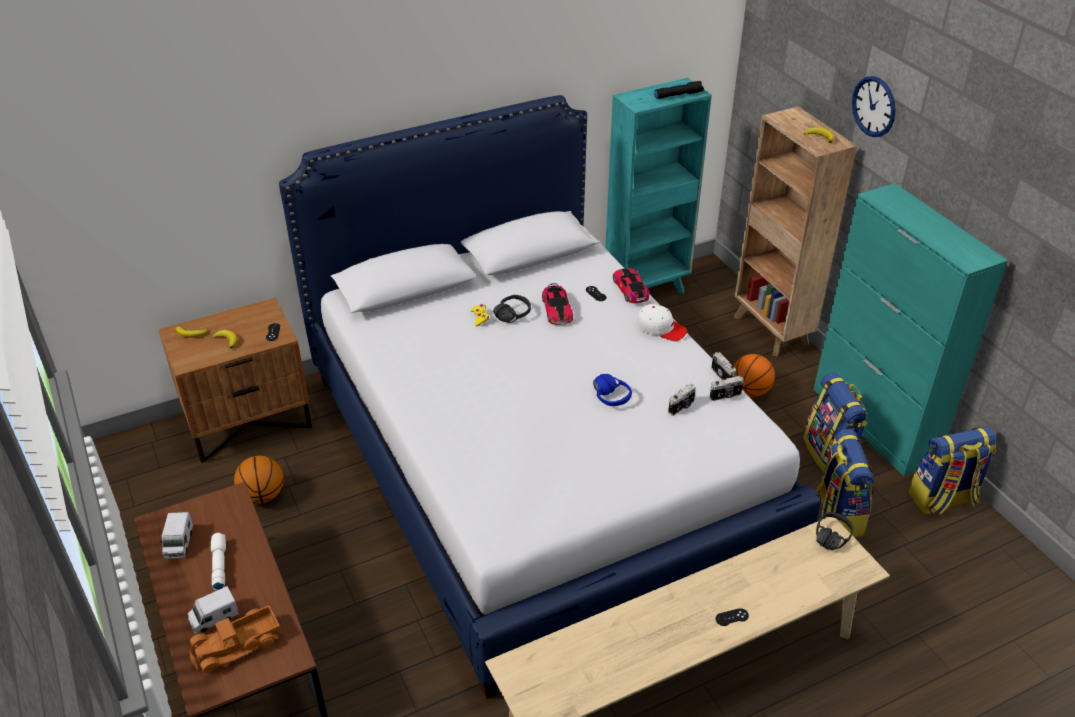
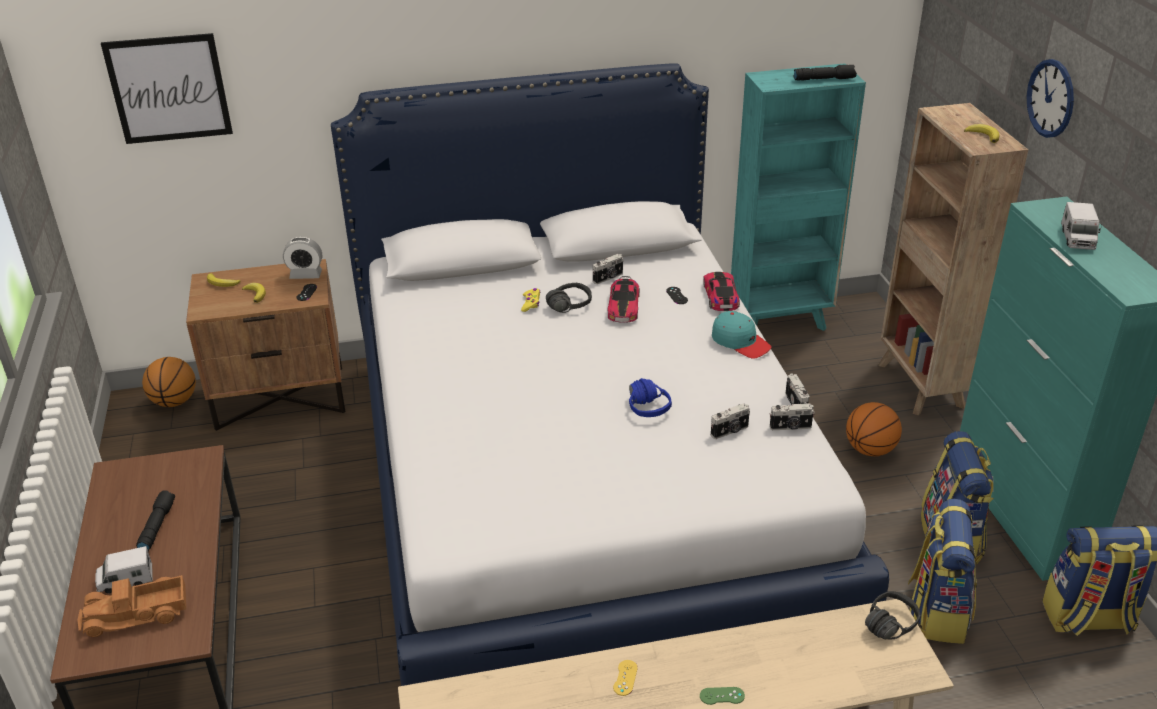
camera: 15 degrees right, 5 degrees down
toy truck [160,512,193,559] -> toy truck moved to [1061,202,1102,250]
white flashlight [211,533,226,590] -> black flashlight [136,490,175,551]
basketball [234,456,284,504] -> basketball moved to [142,357,196,407]
white cap [637,304,687,341] -> turquoise cap [712,311,772,359]
black game controller [716,608,749,626] -> green game controller [700,687,745,705]
none -> picture [101,33,233,144]
none -> alarm clock [283,237,322,279]
none -> camera [593,254,623,284]
none -> yellow game controller [613,660,638,696]

